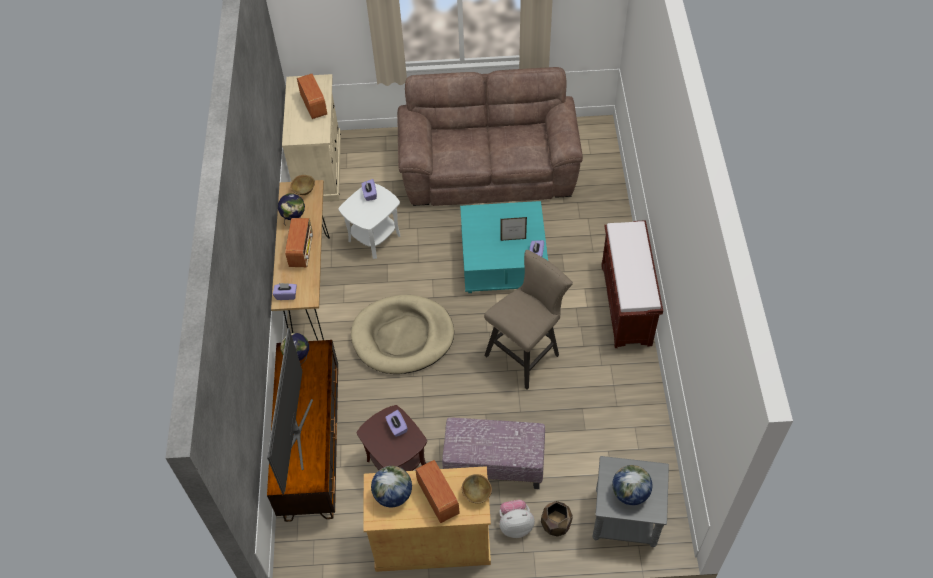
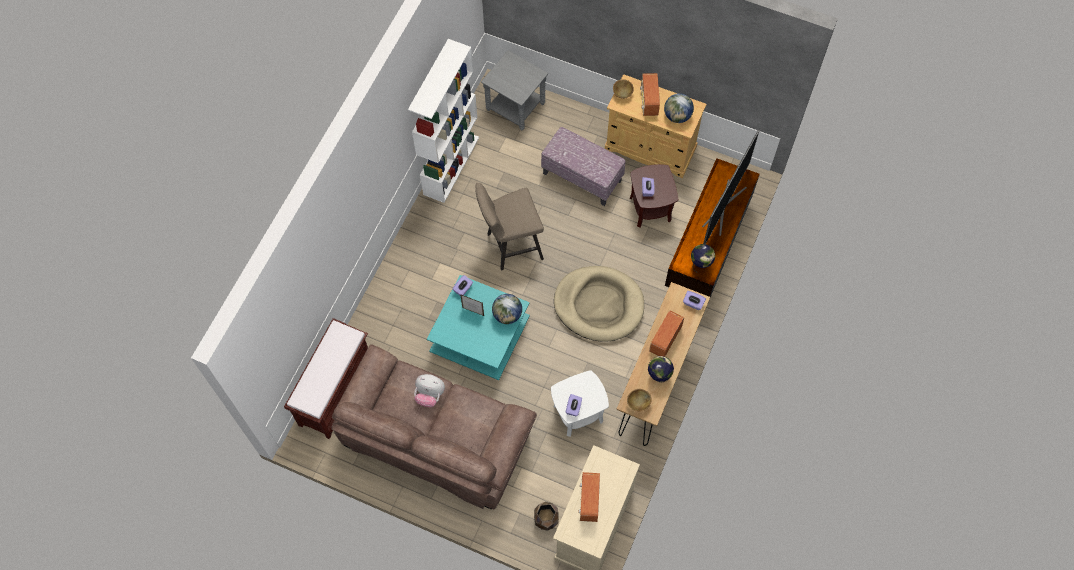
camera: 155 degrees left, 10 degrees up
plush toy [499,500,535,538] -> plush toy moved to [414,374,445,407]
brown planter [541,501,573,537] -> brown planter moved to [534,502,559,531]
brown bench [601,220,663,348] -> brown bench moved to [284,318,368,439]
globe [612,465,652,505] -> globe moved to [492,294,522,324]
none -> white bookcase [408,39,479,203]

